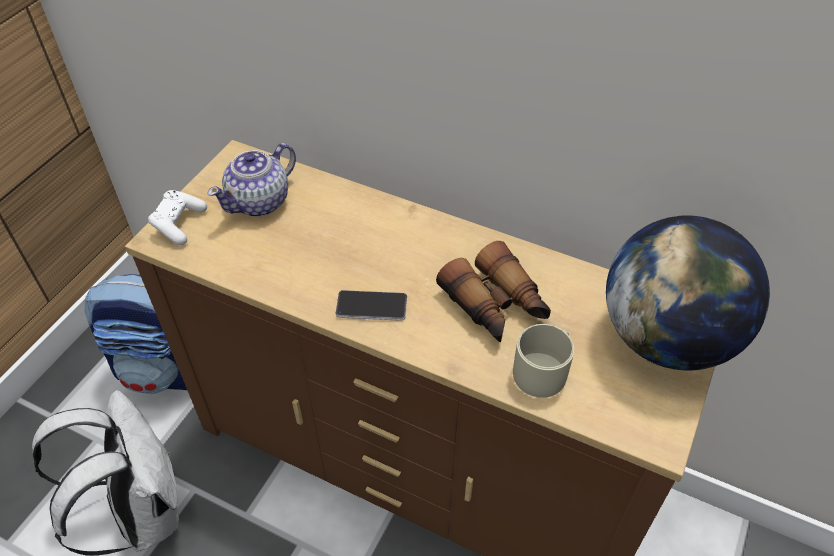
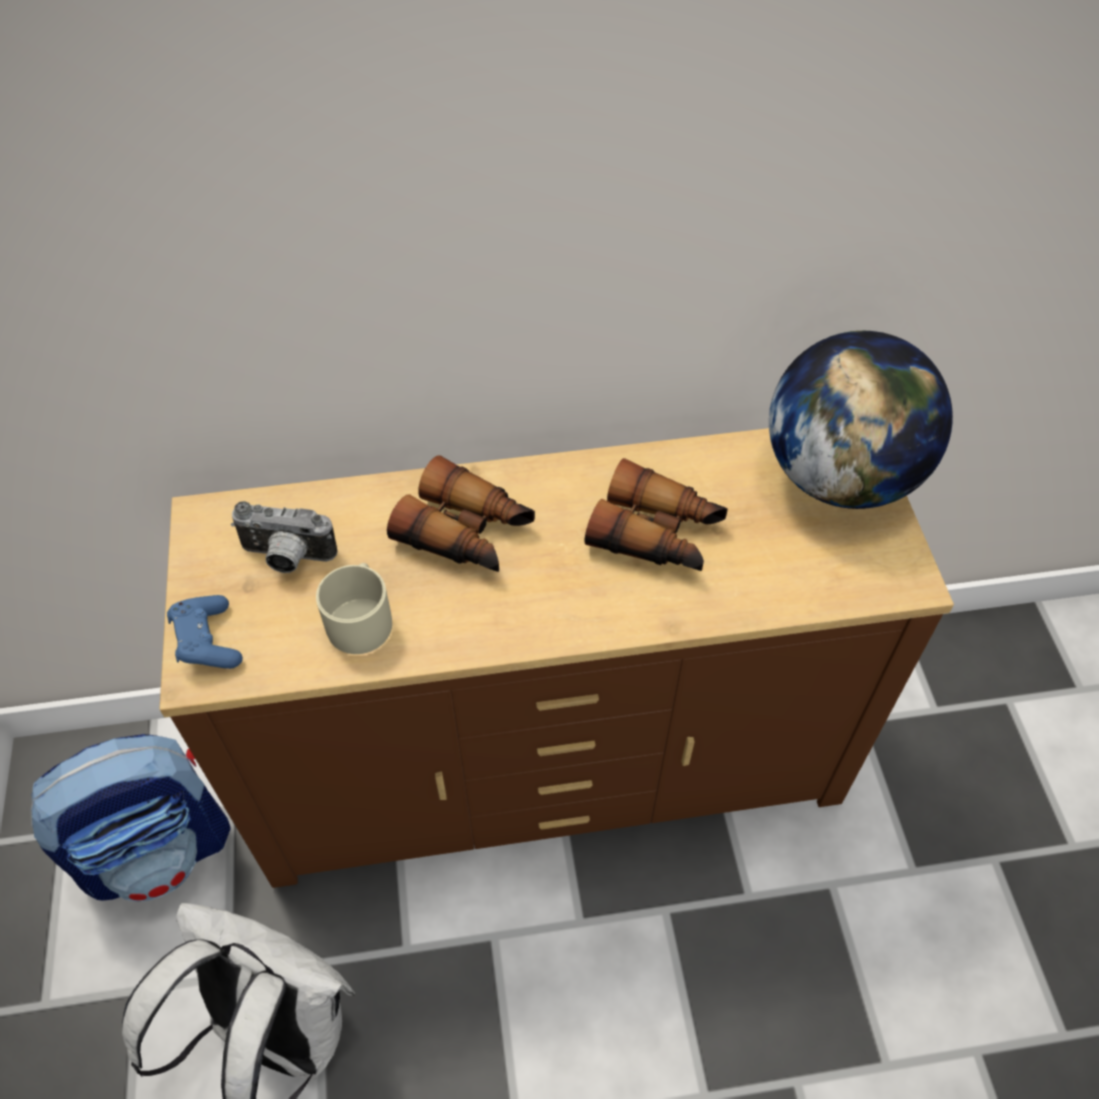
camera: 35 degrees left, 5 degrees up
white game controller [148,190,207,245] -> blue game controller [167,595,243,669]
teapot [208,143,296,216] -> camera [231,501,338,573]
phone [335,290,407,321] -> none
beige mug [513,324,574,398] -> beige mug moved to [316,563,392,654]
none -> binoculars [387,455,535,572]

